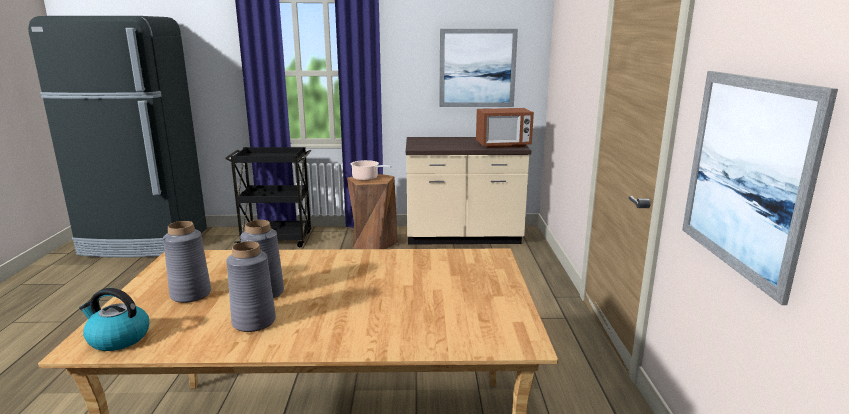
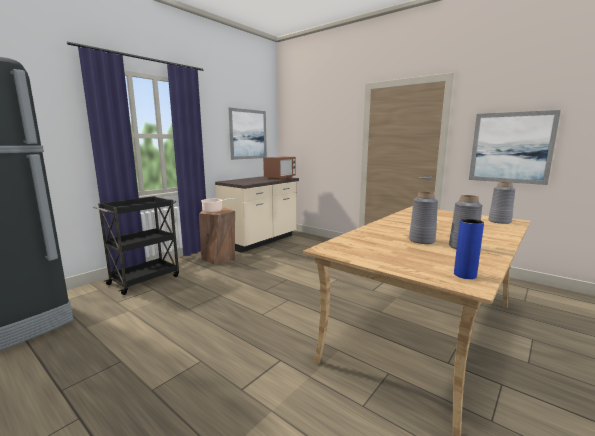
camera: 50 degrees left, 5 degrees down
kettle [79,288,149,351] -> blue vase [454,219,484,279]
grey vase [163,221,211,303] -> grey vase moved to [488,182,516,224]

